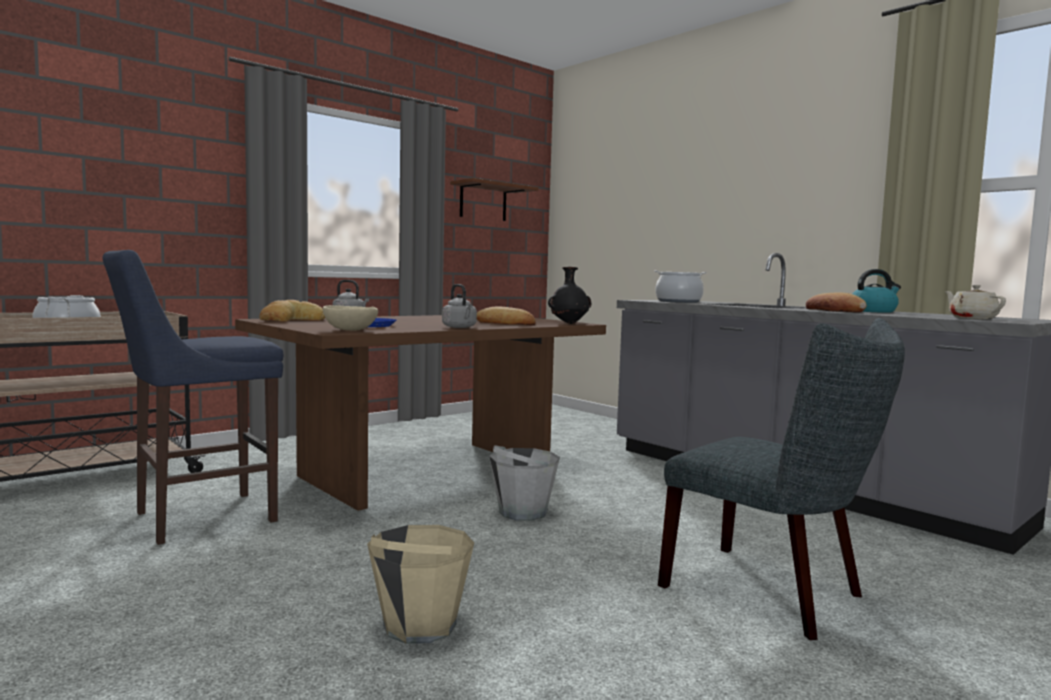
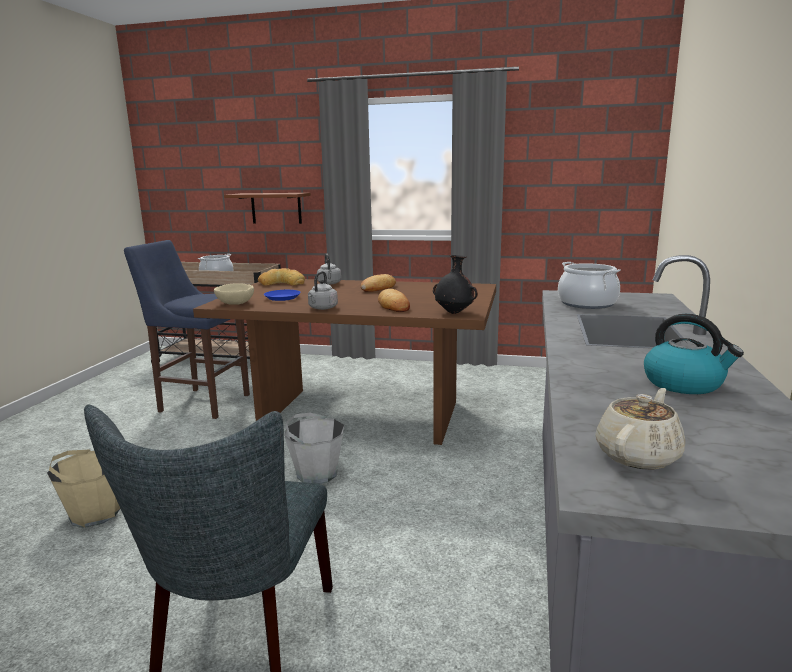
camera: 55 degrees right, 10 degrees up
brown shelf [450,178,539,221] -> brown shelf moved to [224,193,311,224]
bread [806,292,867,313] -> bread moved to [361,274,396,292]

